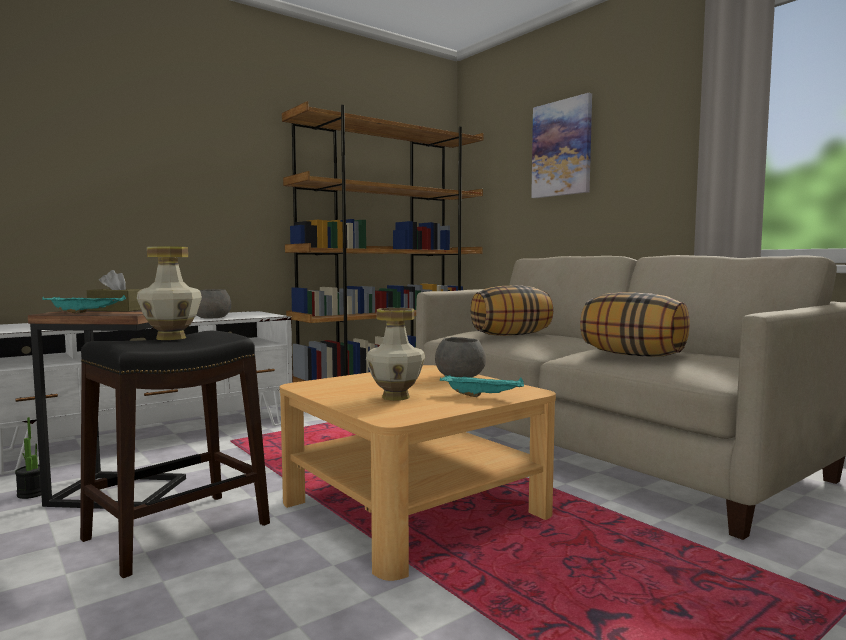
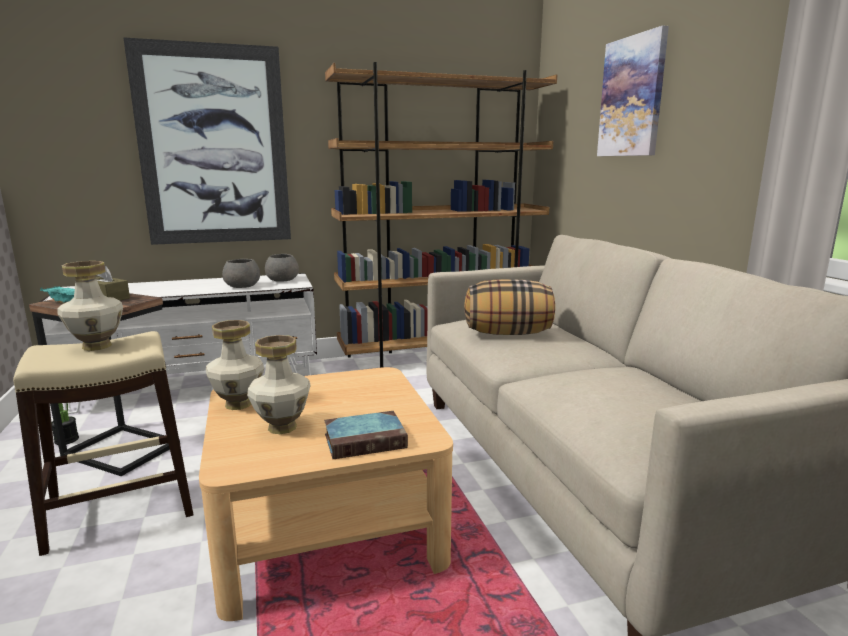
camera: 20 degrees right, 10 degrees up
black stool [80,331,270,578] -> beige stool [13,331,193,556]
grey bowl [435,337,486,377] -> grey bowl moved to [265,254,299,282]
turquoise tray [440,375,524,397] -> book [324,411,408,459]
pillow [580,292,690,357] -> none
none -> picture [123,37,291,245]
none -> vase [206,320,264,410]

